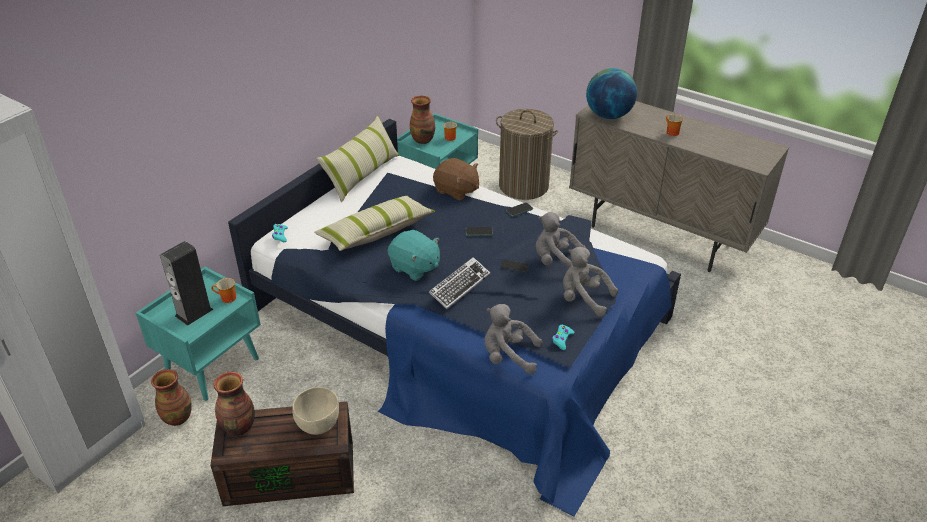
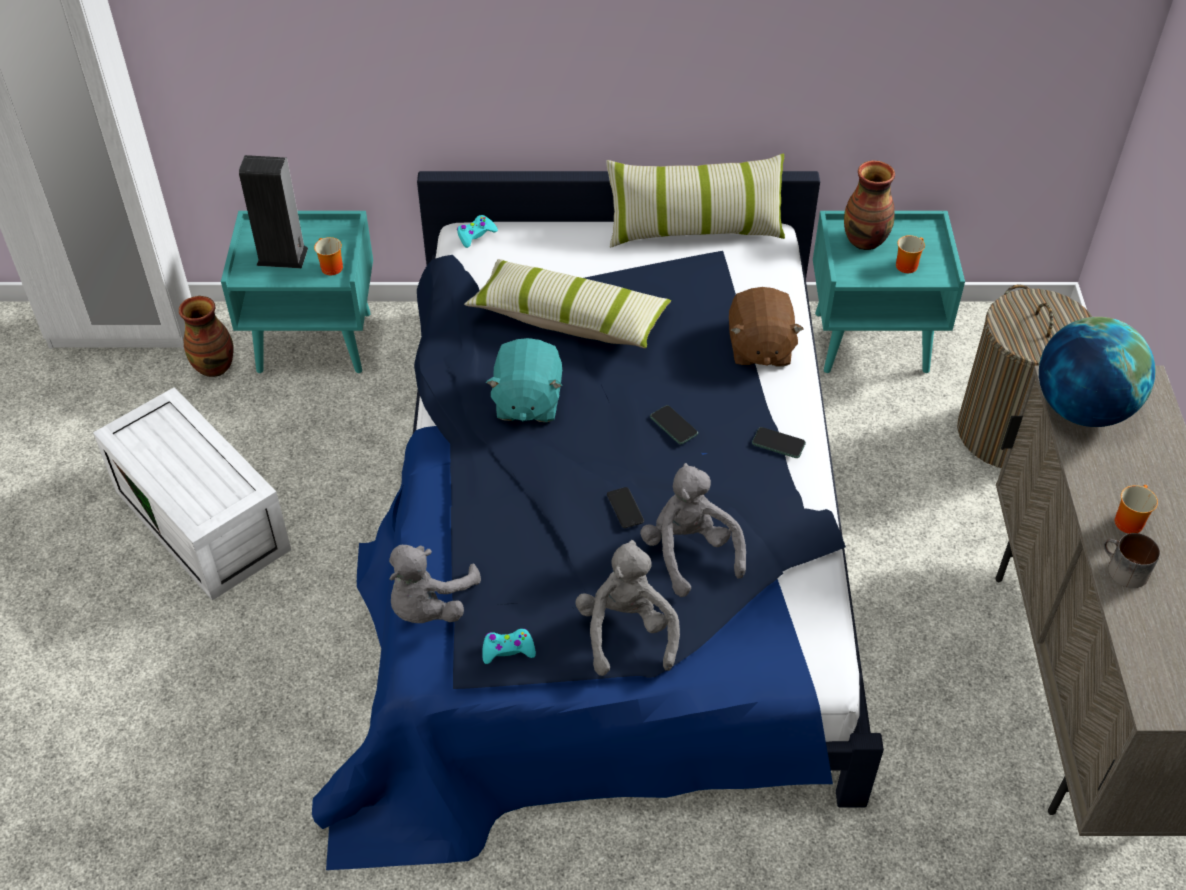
camera: 55 degrees right, 10 degrees up
brown storage box [210,402,354,506] -> white storage box [93,387,291,601]
vase [214,372,255,436] -> none
beige bowl [292,387,339,435] -> none
keyboard [429,257,490,309] -> none
grey plush toy [484,304,542,374] -> grey plush toy turned 135 degrees counterclockwise [389,545,481,623]
none -> mug [1103,533,1160,588]

